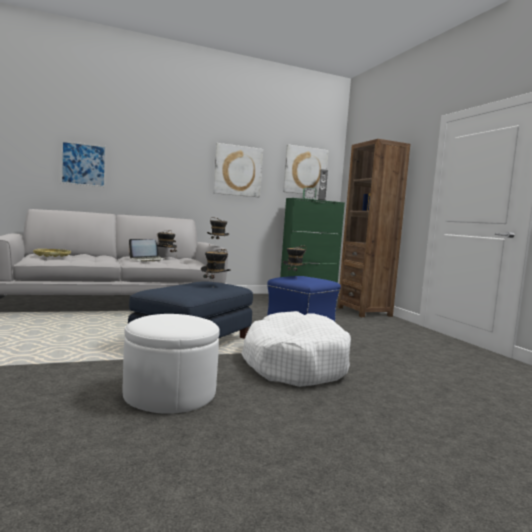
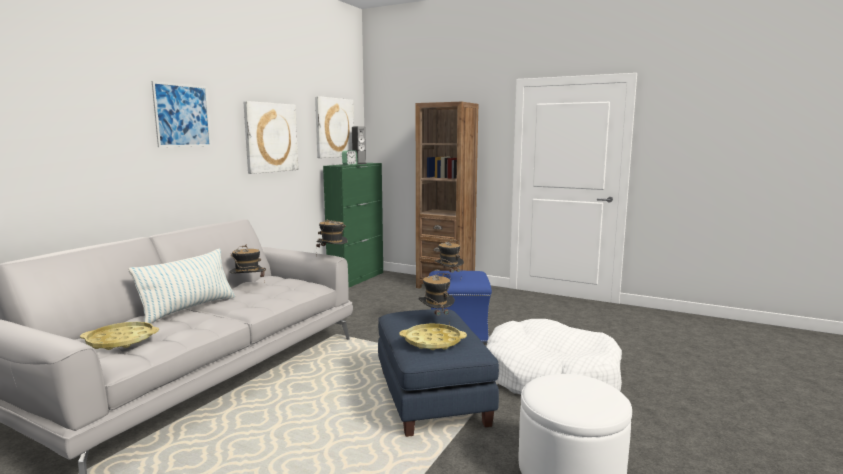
camera: 40 degrees left, 5 degrees up
picture [61,141,106,187] -> picture moved to [152,81,211,147]
laptop [129,239,166,262] -> none
none -> pillow [129,248,235,324]
none -> yellow tray [400,324,467,350]

